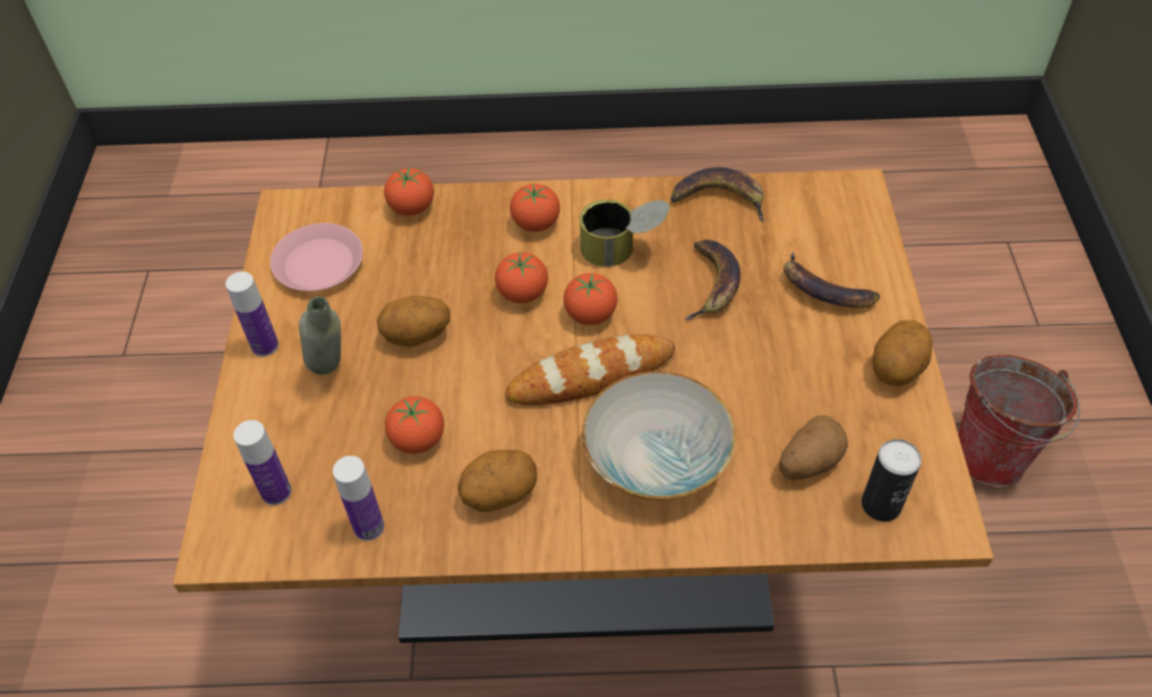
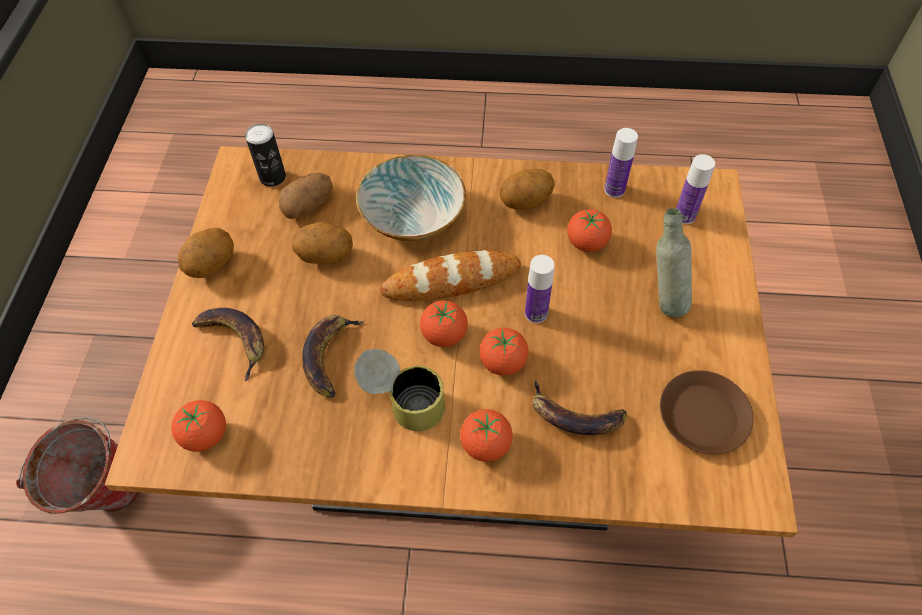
camera: 175 degrees left, 5 degrees up
bottle [225,271,279,357] -> bottle moved to [525,255,555,323]
pink plate [270,223,363,291] -> brown plate [660,370,753,454]
potato [377,296,450,347] -> potato moved to [292,222,353,264]
tomato [384,168,434,216] -> tomato moved to [172,400,226,452]
banana [671,167,764,222] -> banana moved to [533,380,627,435]

